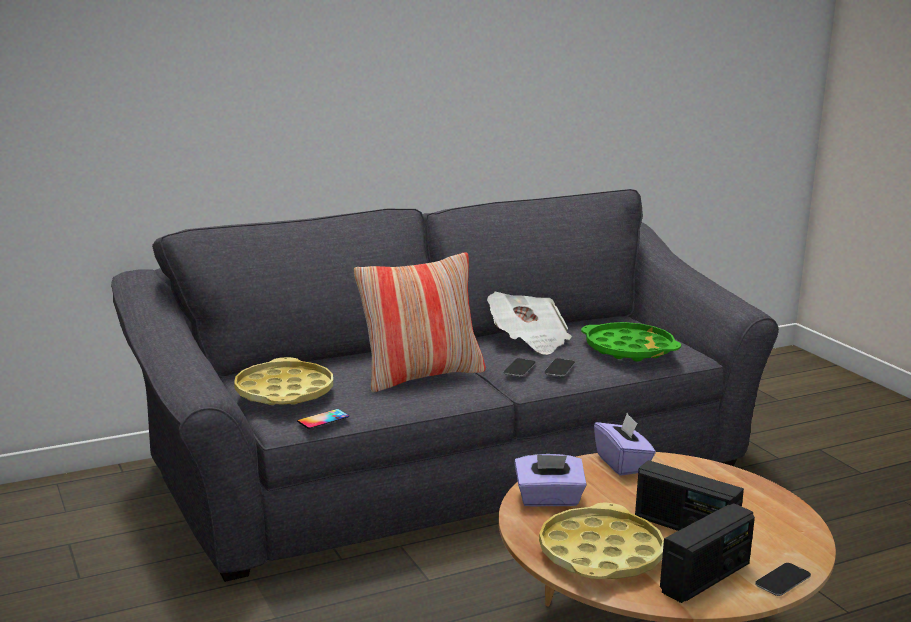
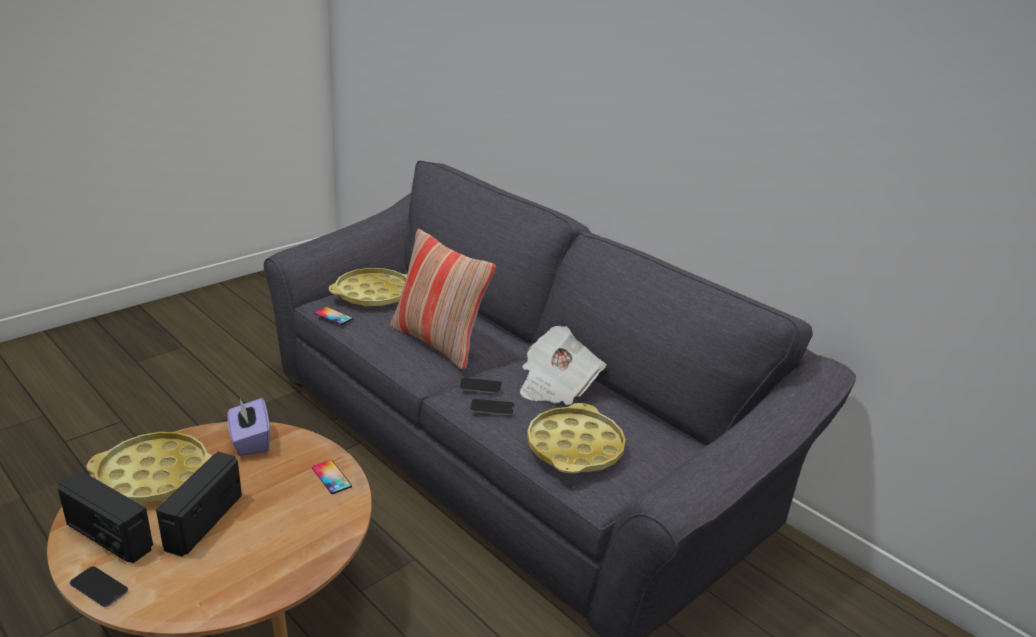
camera: 70 degrees right, 10 degrees up
green tray [581,322,681,362] -> yellow tray [527,403,626,474]
purple tissue box [594,413,656,476] -> phone [312,460,352,494]

